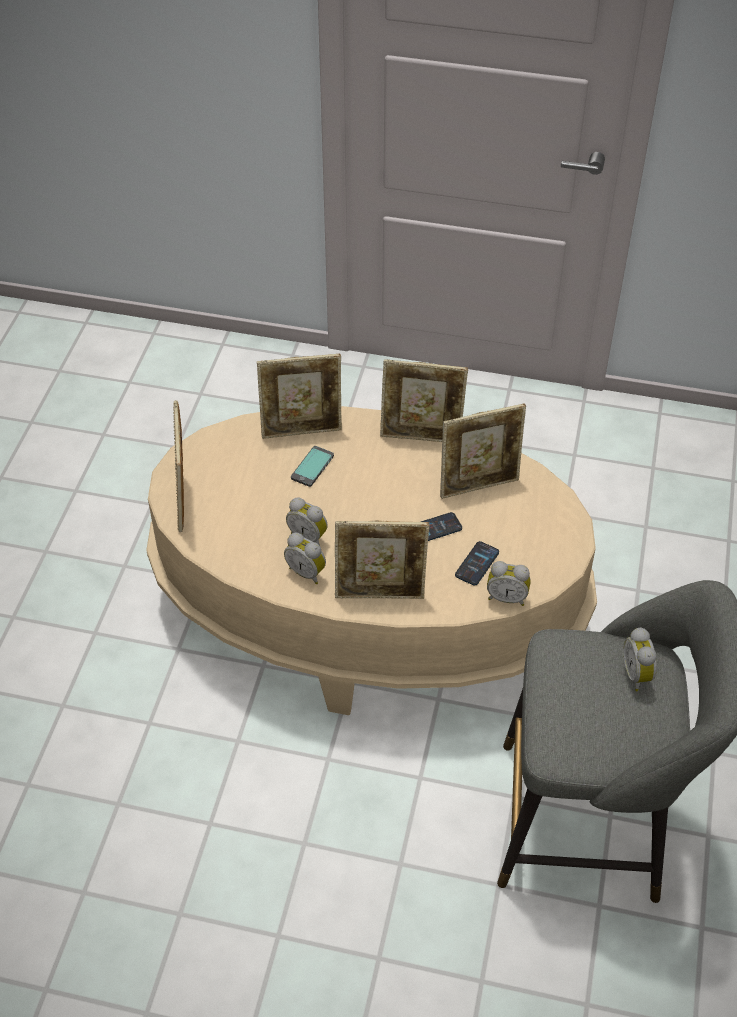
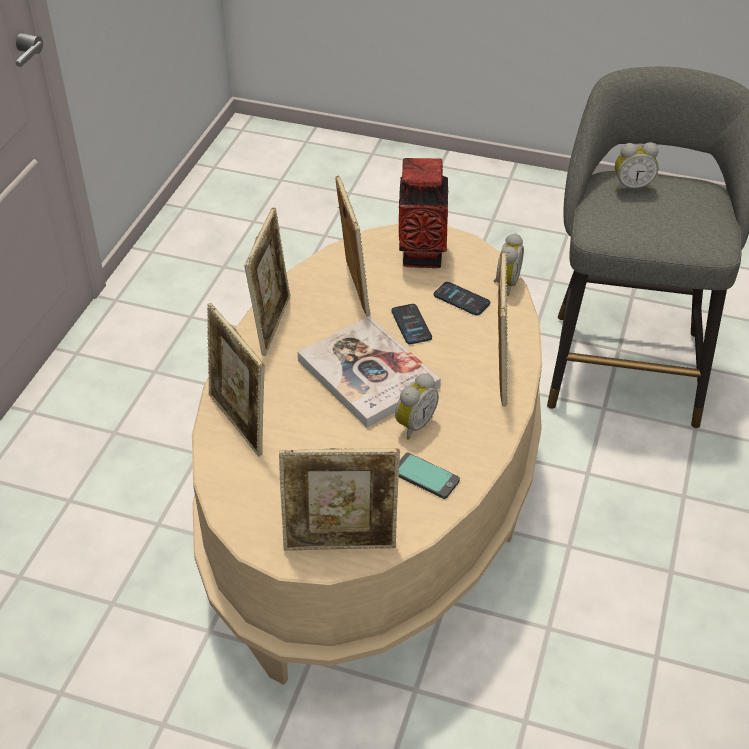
camera: 85 degrees left, 5 degrees down
picture frame [257,354,342,439] -> picture frame turned 150 degrees clockwise [207,303,265,456]
alarm clock [284,533,326,584] -> none
phone [291,446,334,487] -> phone moved to [399,453,460,499]
none -> book [298,316,441,428]
none -> vase [399,158,448,268]

